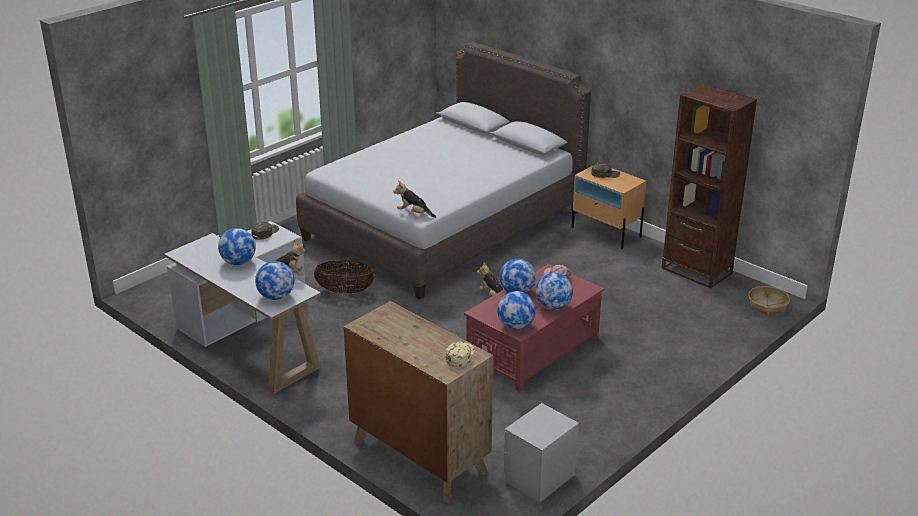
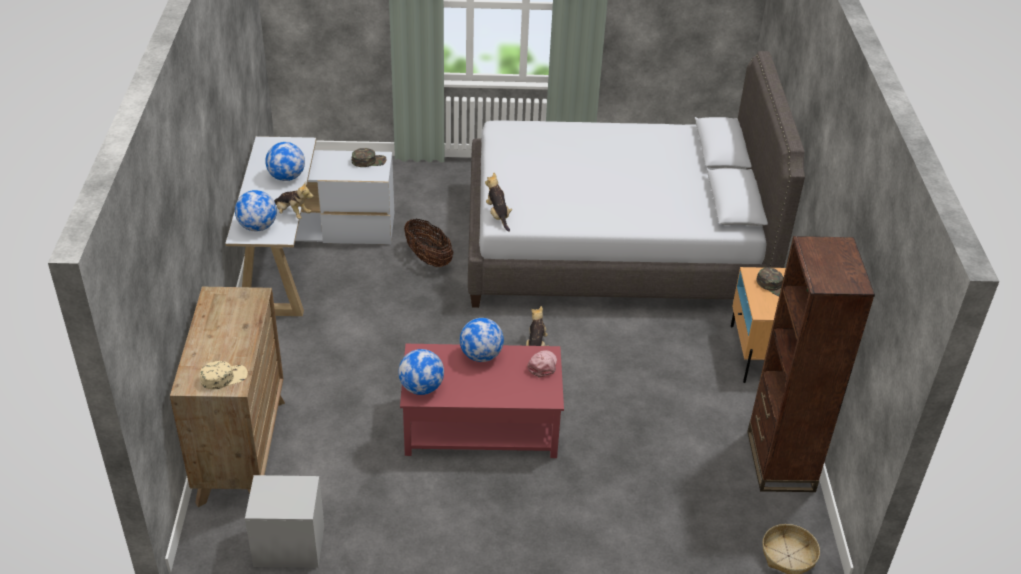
camera: 45 degrees right, 10 degrees up
globe [535,273,573,310] -> none

